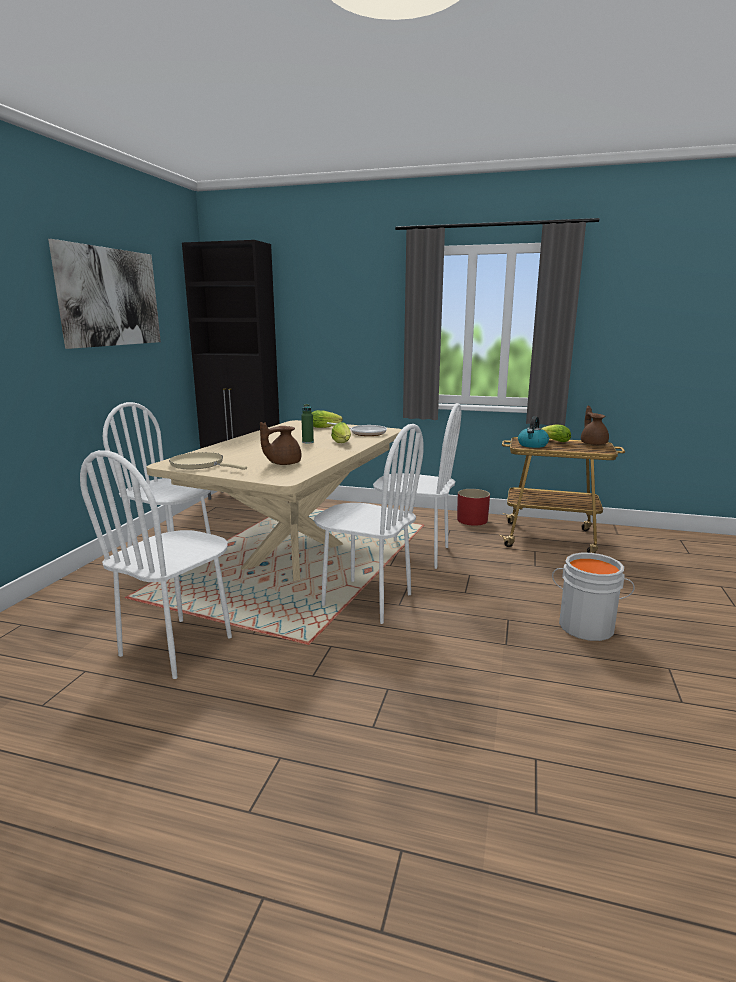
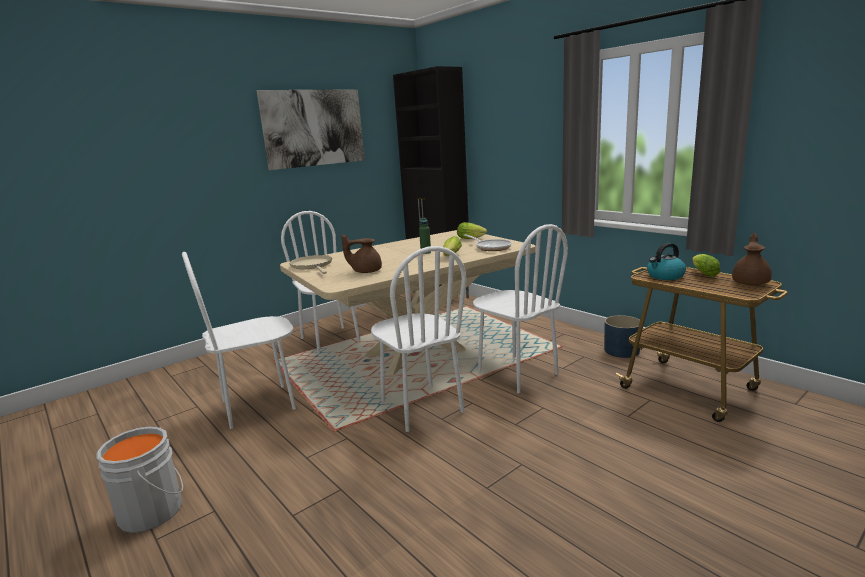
camera: 35 degrees right, 0 degrees up
red planter [457,489,490,526] -> blue planter [604,315,640,358]
grey bucket [552,553,635,641] -> grey bucket moved to [97,427,183,533]

